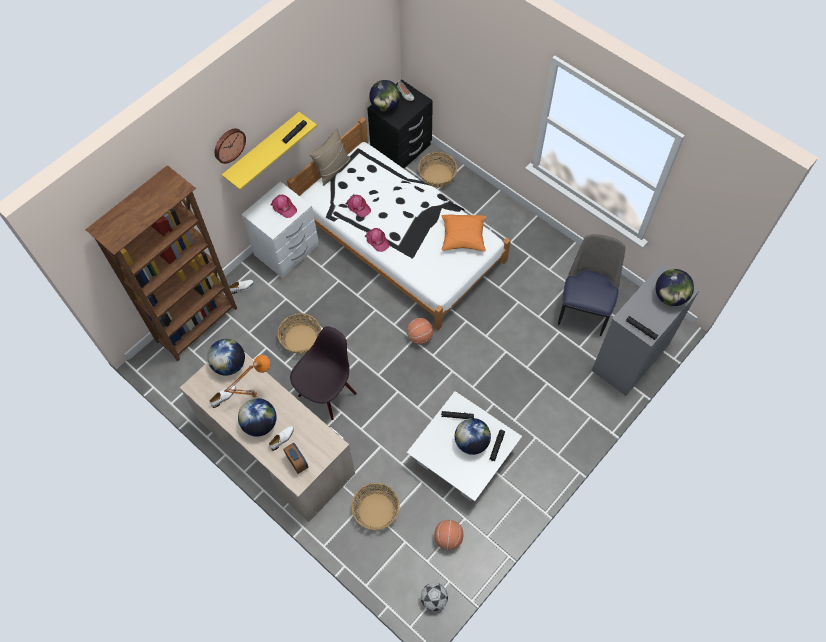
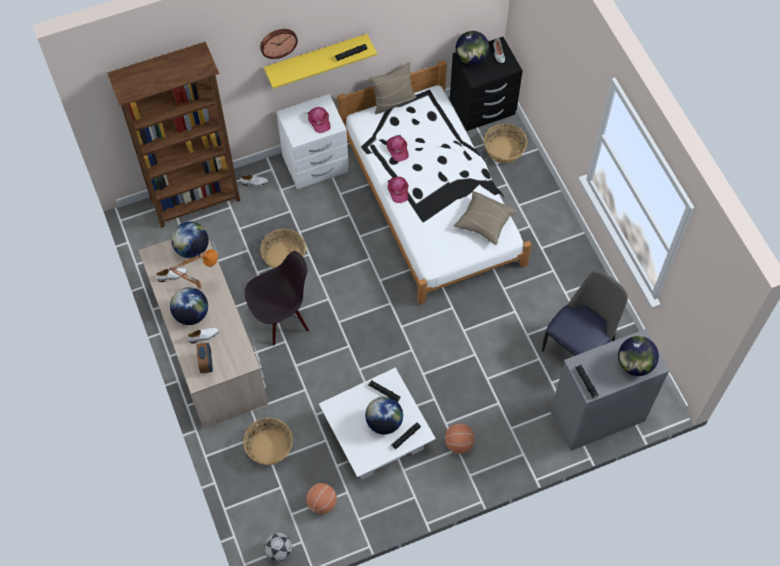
camera: 25 degrees right, 0 degrees up
basketball [407,318,433,345] -> basketball moved to [445,424,475,454]
orange pillow [442,215,486,251] -> beige pillow [454,191,517,245]

